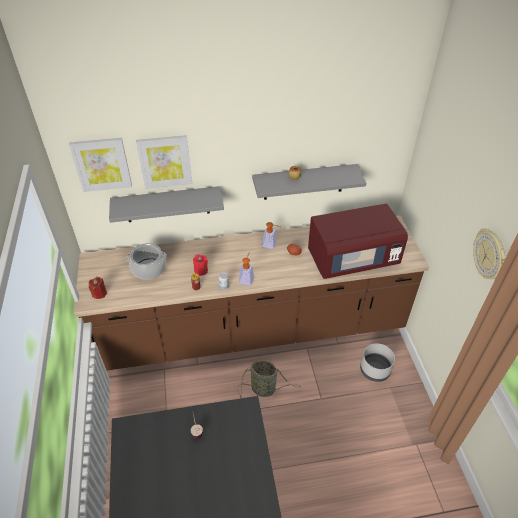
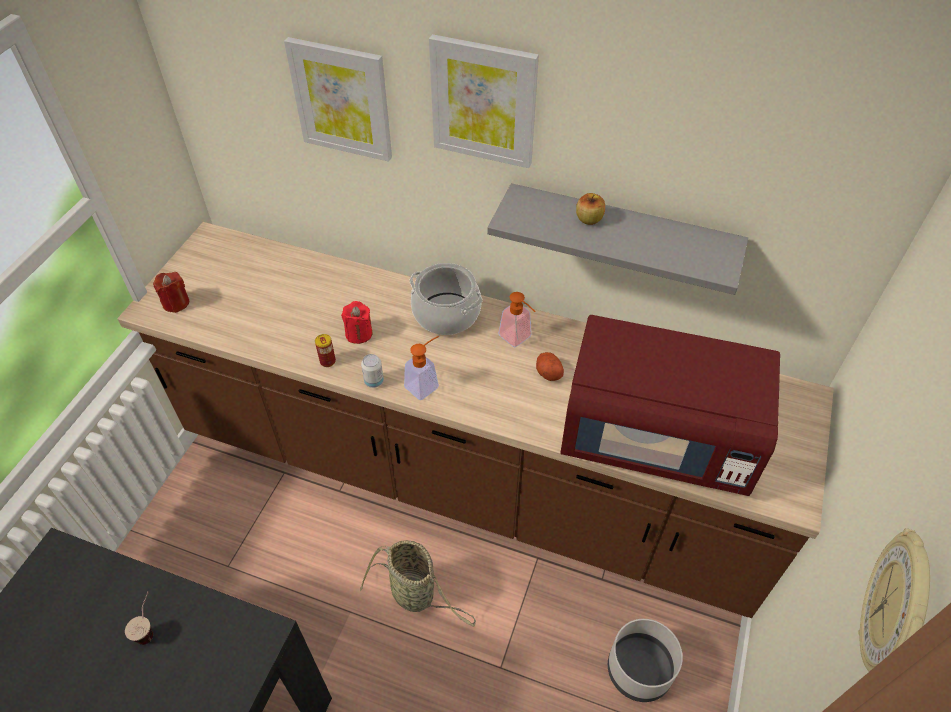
camera: 30 degrees right, 5 degrees up
picture [69,138,132,192] -> picture moved to [429,34,539,168]
grey shelf [109,186,224,223] -> none
cooking pot [126,243,167,280] -> cooking pot moved to [410,263,483,335]

